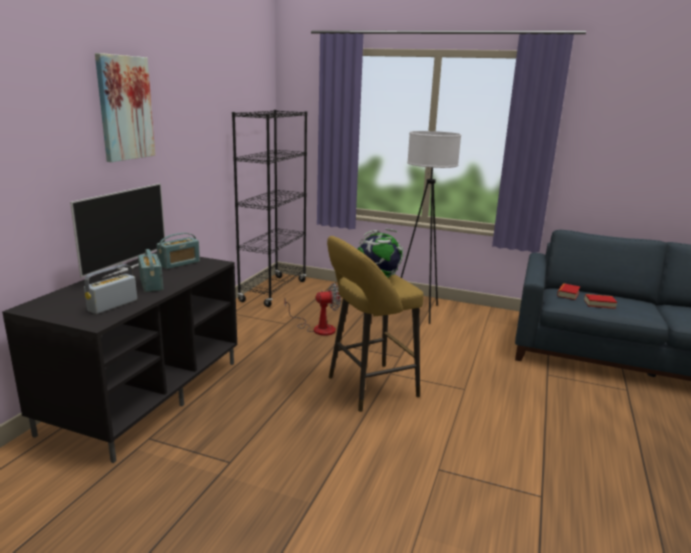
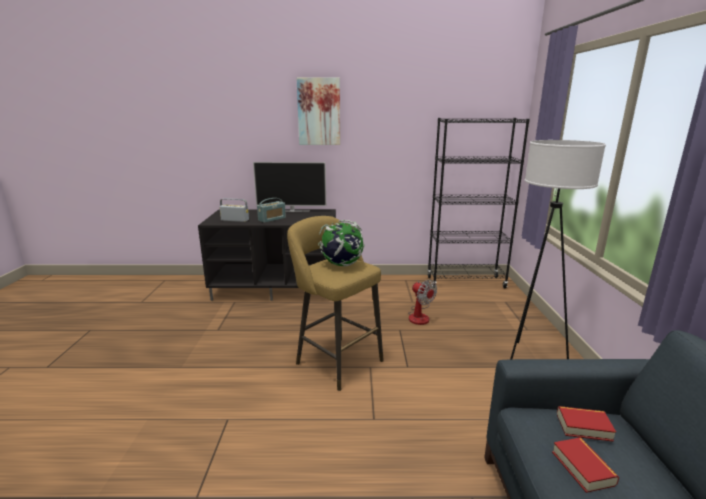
camera: 70 degrees right, 0 degrees up
radio [157,233,200,269] -> none

